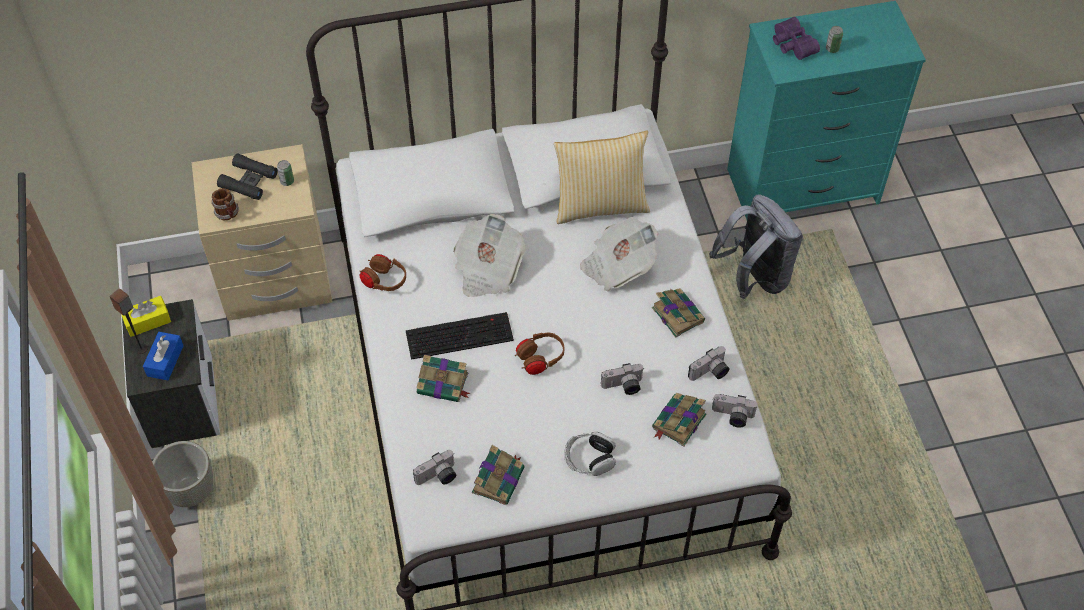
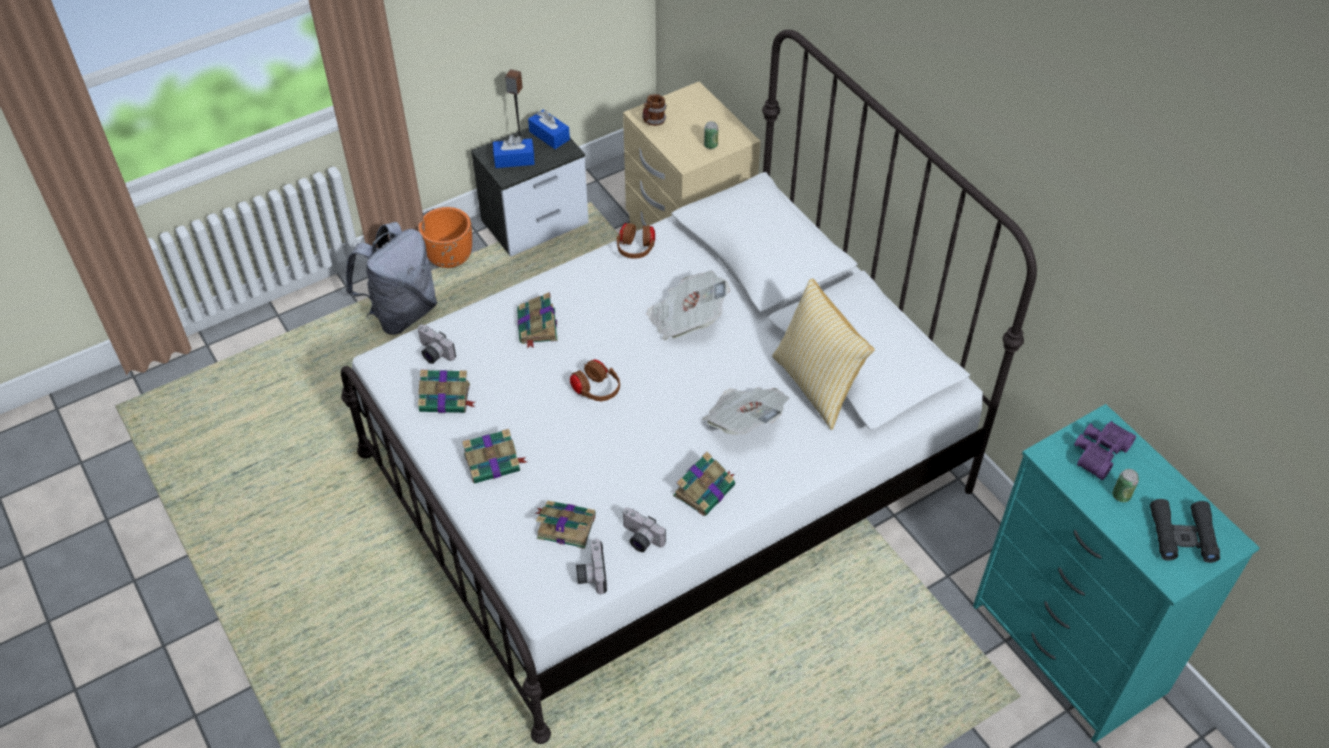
camera: 70 degrees right, 5 degrees down
yellow tissue box [121,296,171,337] -> blue tissue box [528,110,570,149]
grey planter [152,441,213,507] -> orange planter [418,207,472,268]
black binoculars [217,153,278,200] -> black binoculars moved to [1150,499,1220,563]
keyboard [405,312,514,360] -> none
headphones [564,432,616,476] -> book [462,429,527,484]
camera [601,363,643,395] -> none
grey backpack [709,195,803,299] -> grey backpack moved to [346,222,437,335]

